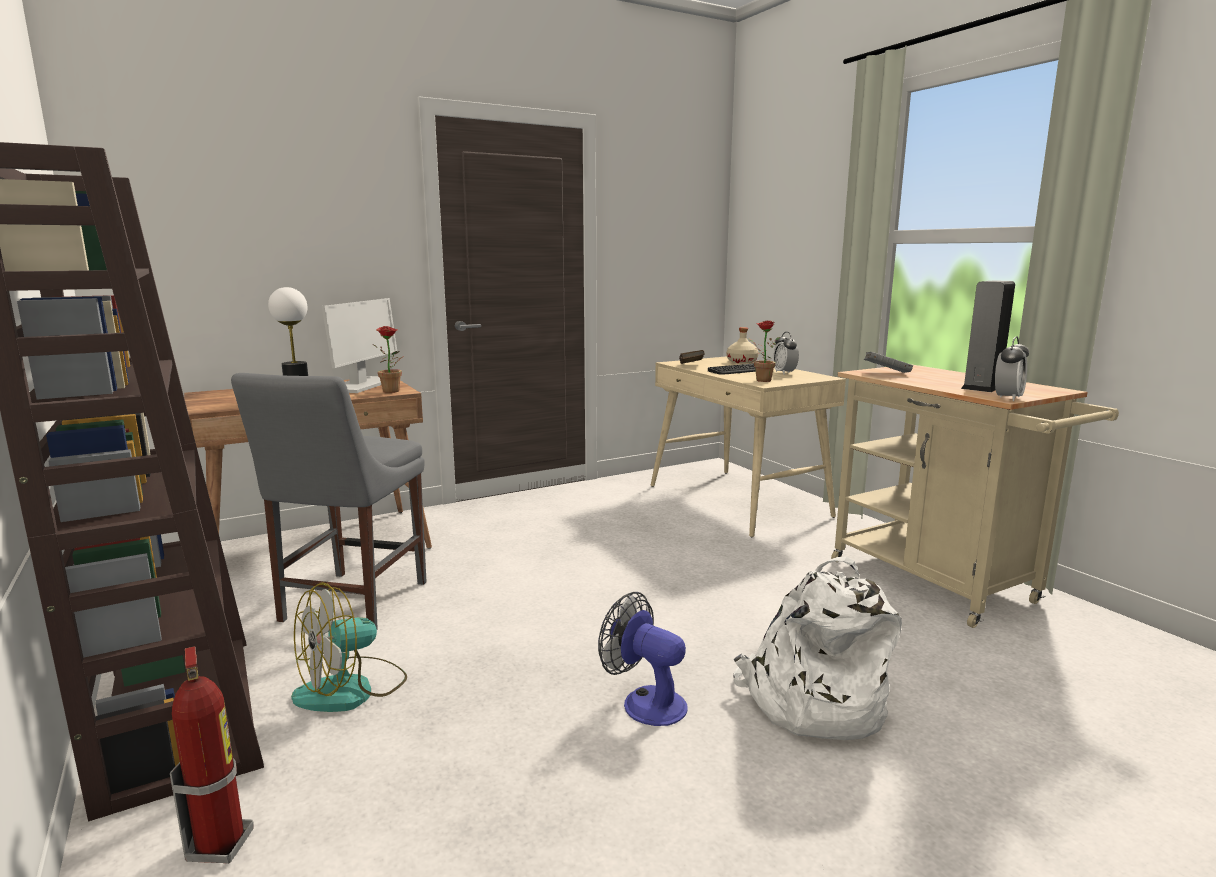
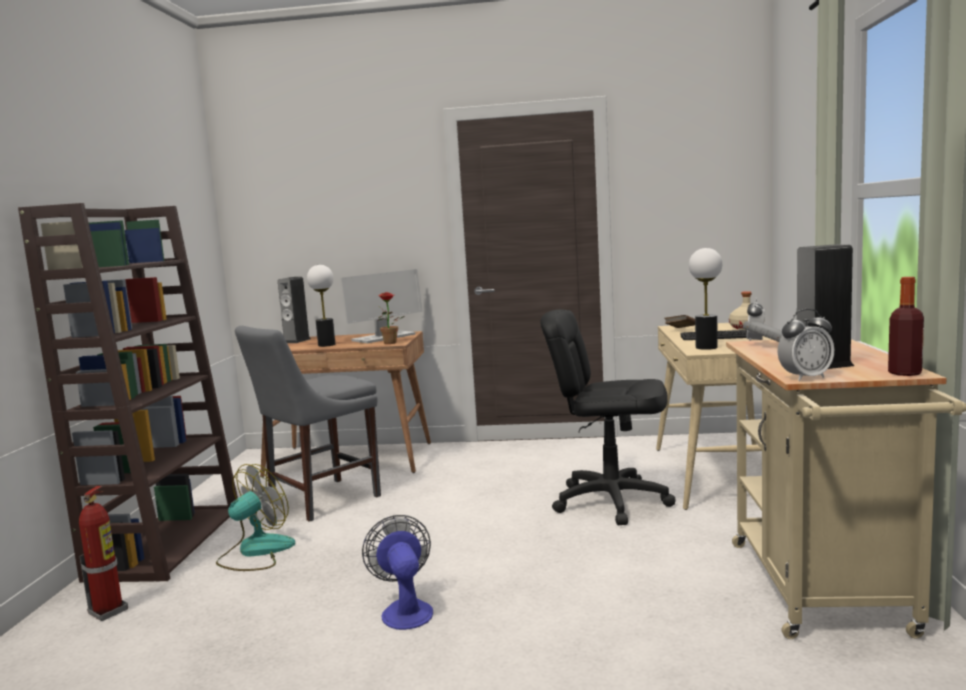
camera: 35 degrees right, 5 degrees down
fan [291,582,407,712] -> fan turned 135 degrees clockwise [216,464,295,571]
white backpack [733,557,902,740] -> none
potted plant [748,320,780,382] -> table lamp [689,248,722,350]
none -> speaker [278,277,311,343]
none -> black office chair [541,309,676,525]
none -> bottle [888,277,924,376]

